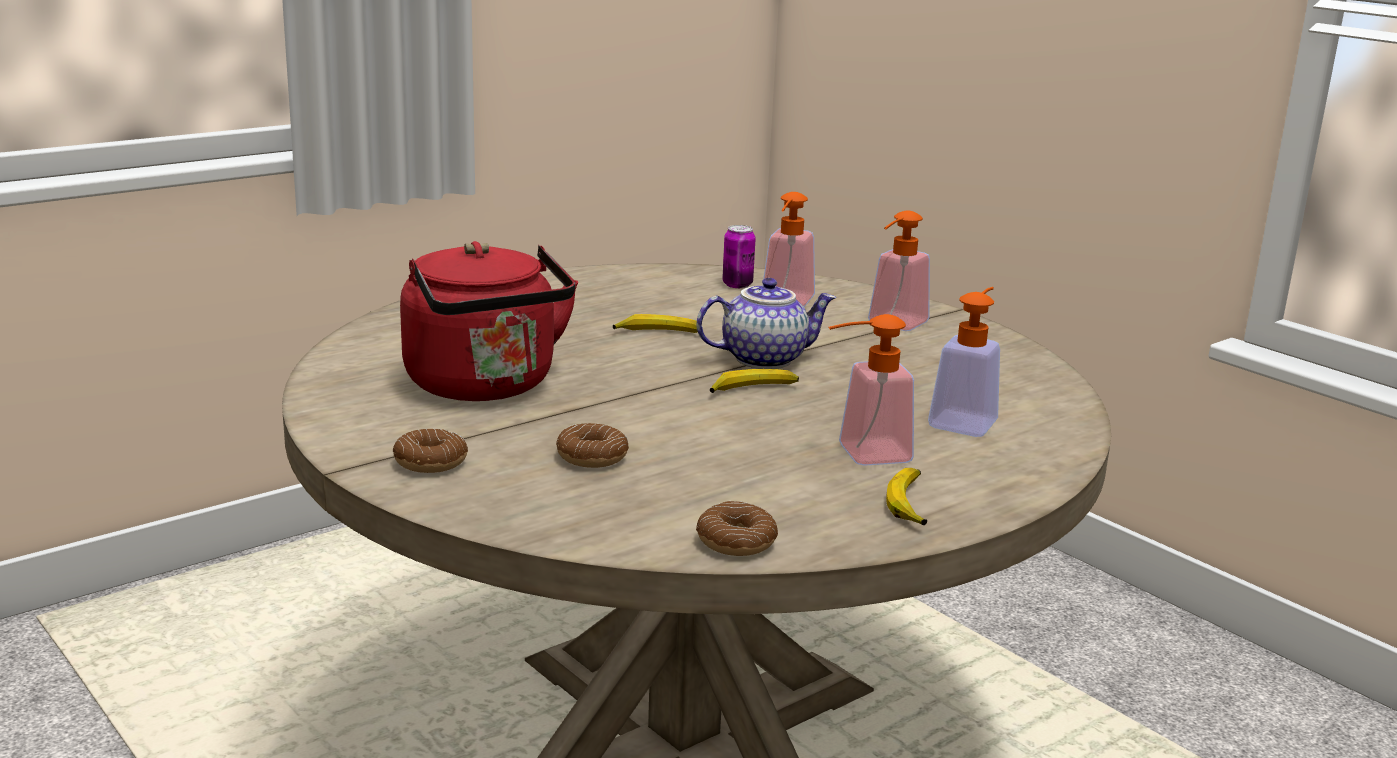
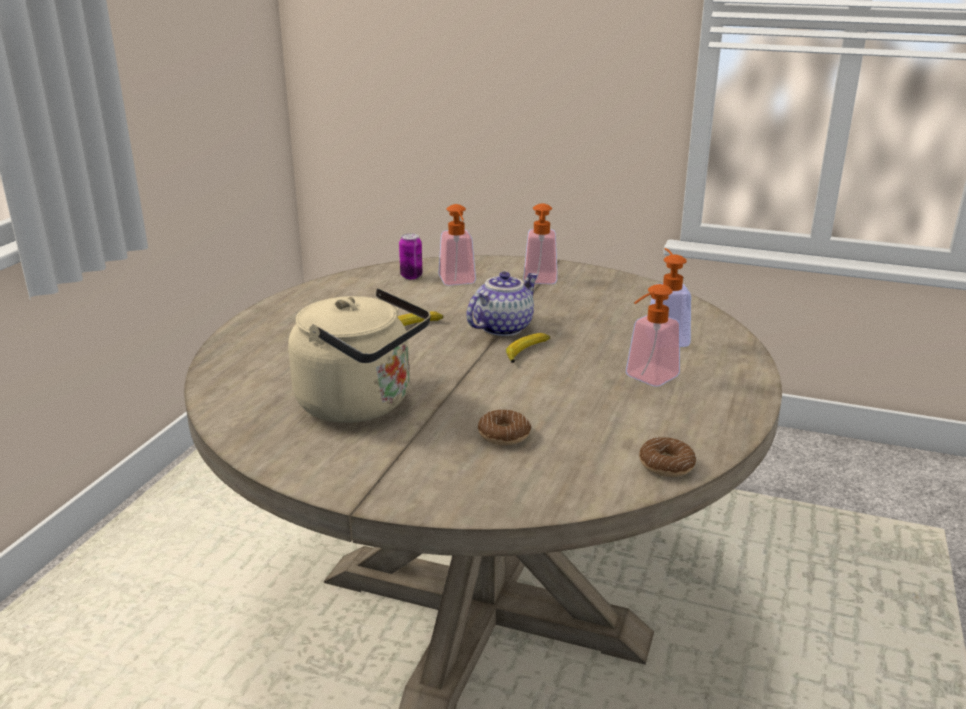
camera: 30 degrees left, 5 degrees up
donut [393,429,468,473] -> none
red kettle [400,241,578,401] -> beige kettle [288,288,431,423]
banana [886,468,927,525] -> none

